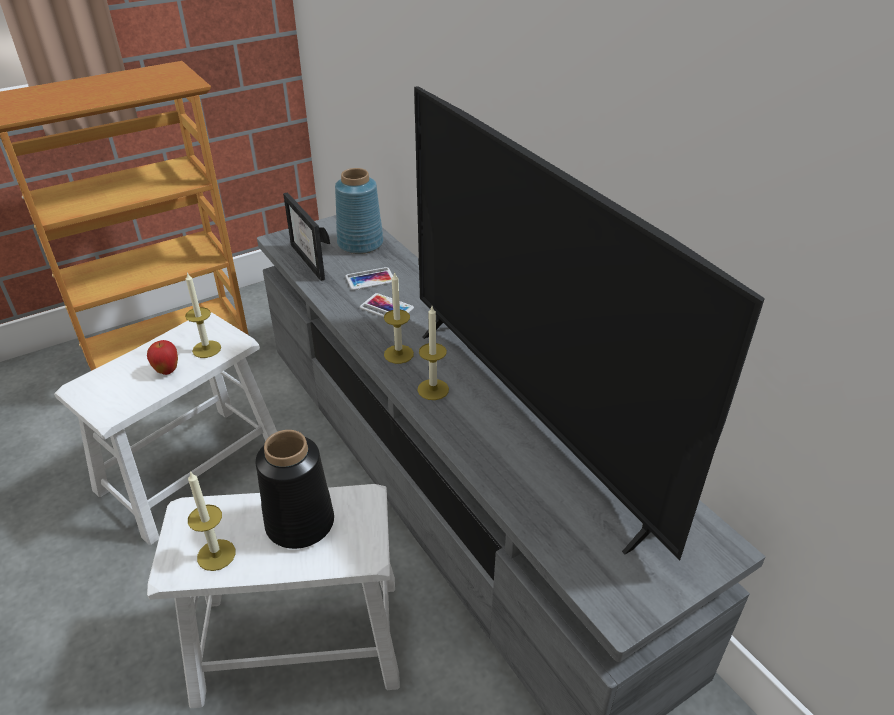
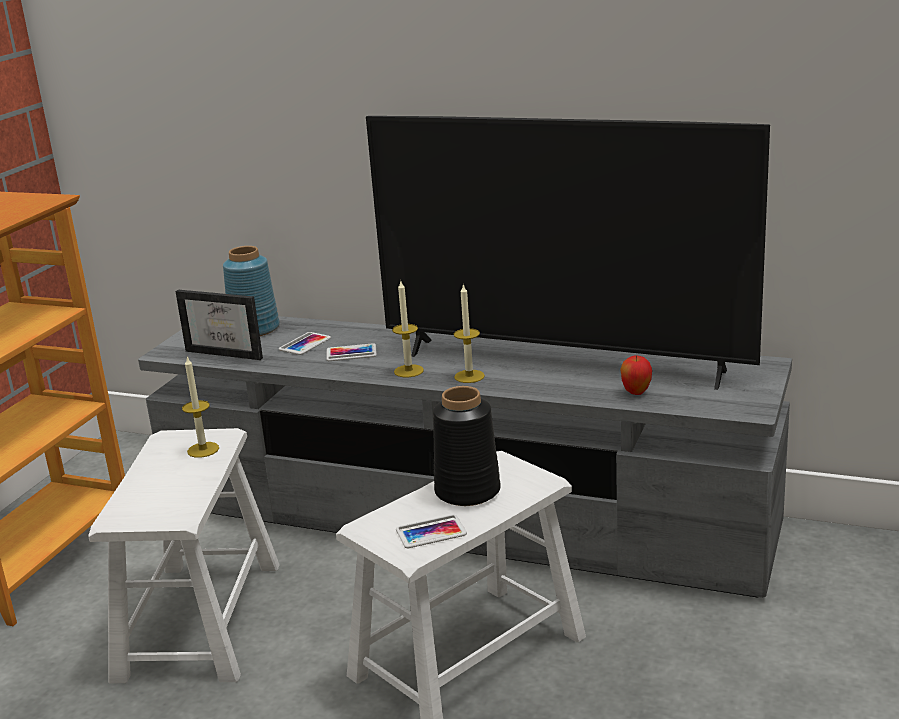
camera: 35 degrees left, 15 degrees down
apple [147,340,178,375] -> apple moved to [620,355,652,395]
candle [188,471,236,571] -> phone [396,514,467,548]

